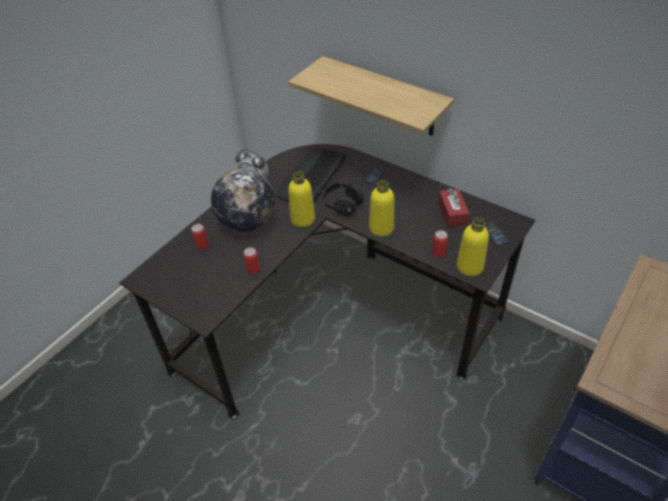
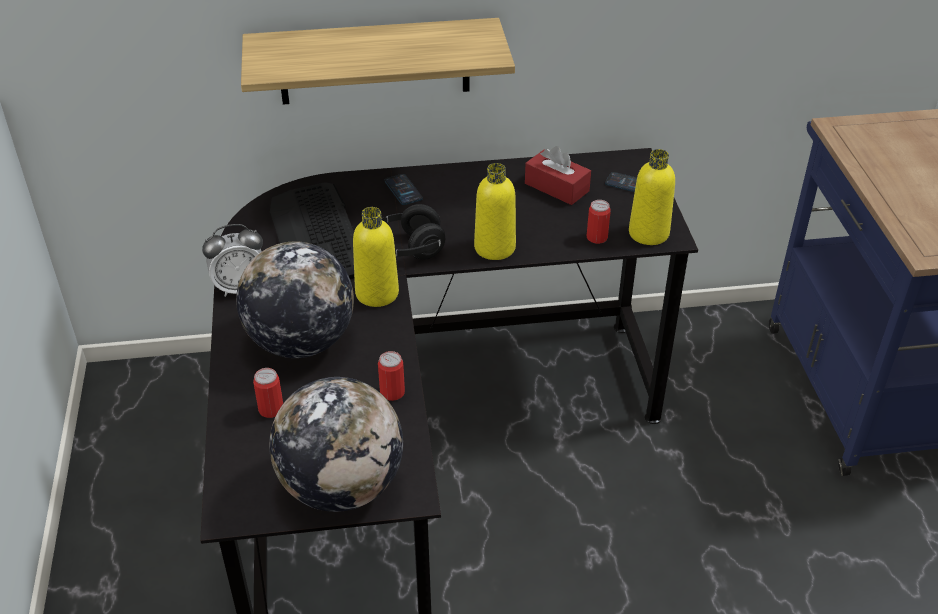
camera: 45 degrees left, 5 degrees down
none -> globe [269,377,403,512]

